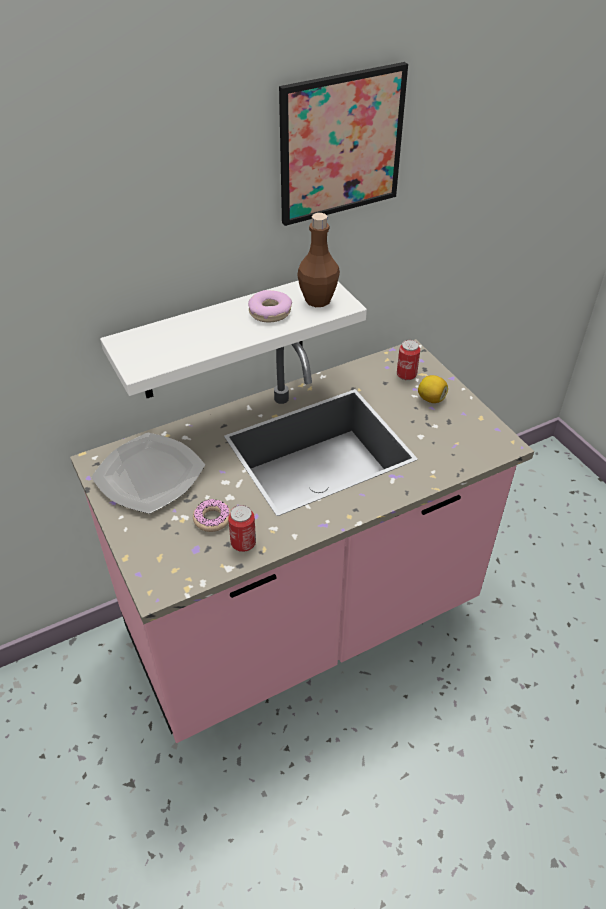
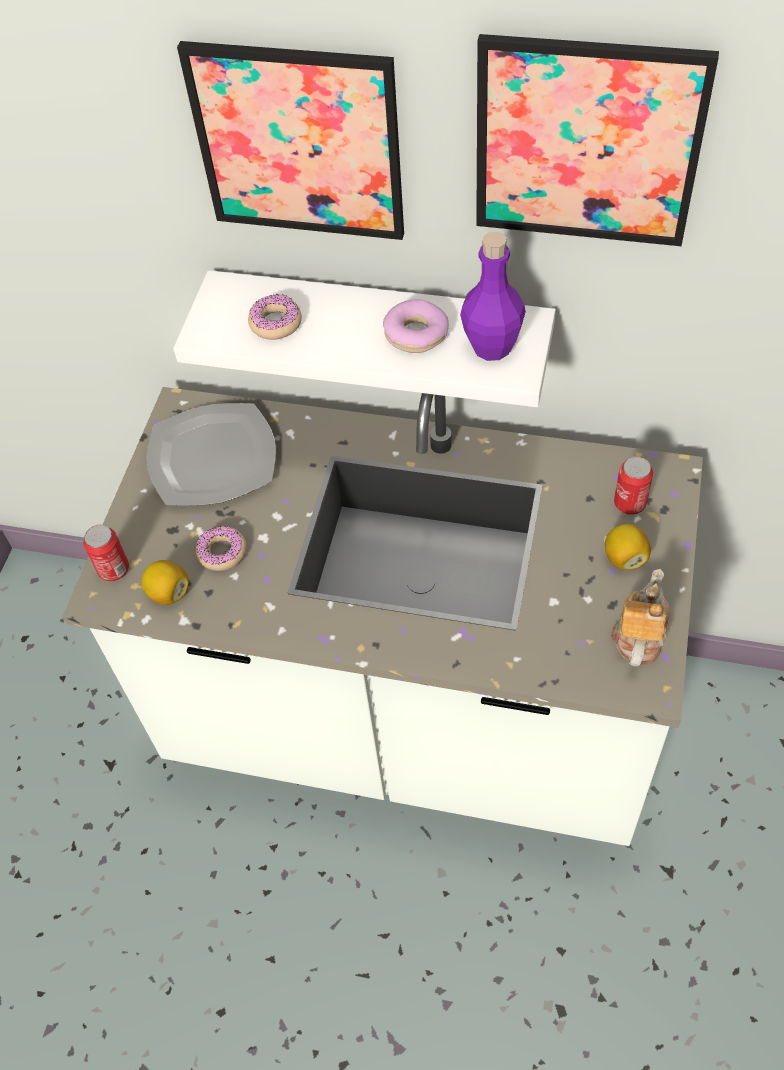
camera: 45 degrees right, 10 degrees up
pink counter [70,339,534,743] -> white counter [62,387,703,846]
can [228,505,256,552] -> can moved to [83,525,129,581]
brown bottle [297,213,340,307] -> purple bottle [460,232,526,361]
none -> lemon [141,560,189,605]
none -> picture [177,41,404,240]
none -> donut [248,294,302,340]
none -> teapot [611,569,670,667]

